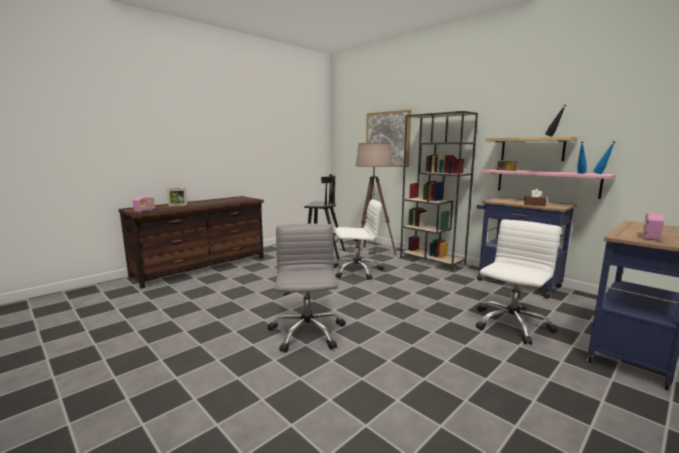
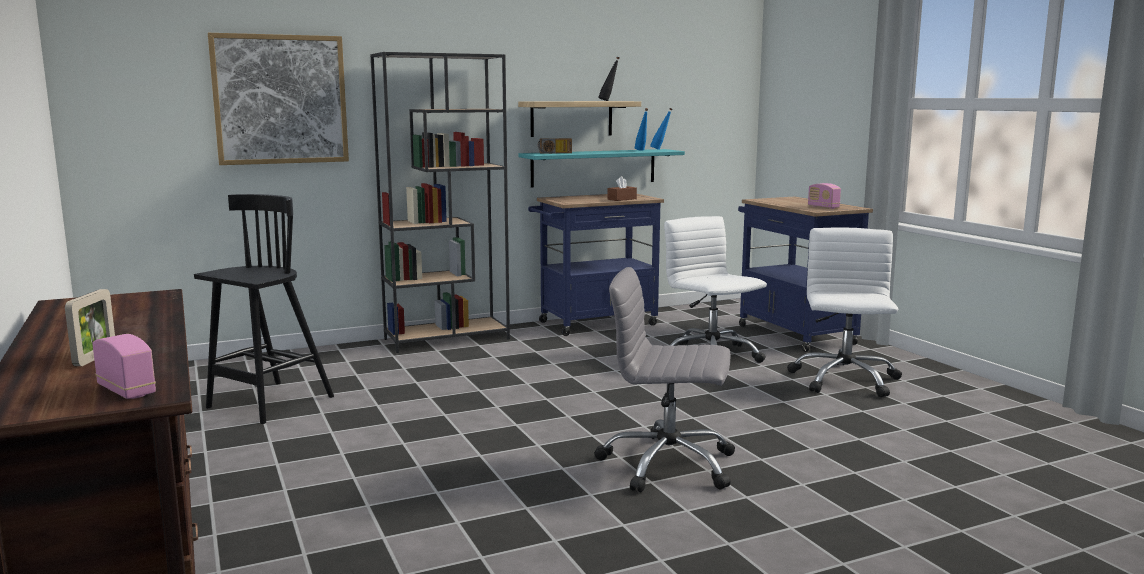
camera: 70 degrees left, 0 degrees up
white office chair [334,199,384,280] -> white office chair moved to [787,227,902,397]
floor lamp [356,143,397,256] -> none
pink shelf [482,169,616,199] -> turquoise shelf [518,149,685,188]

